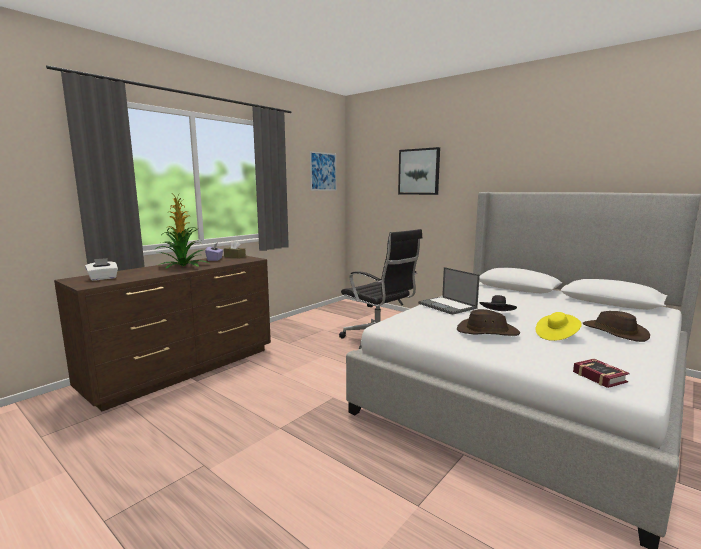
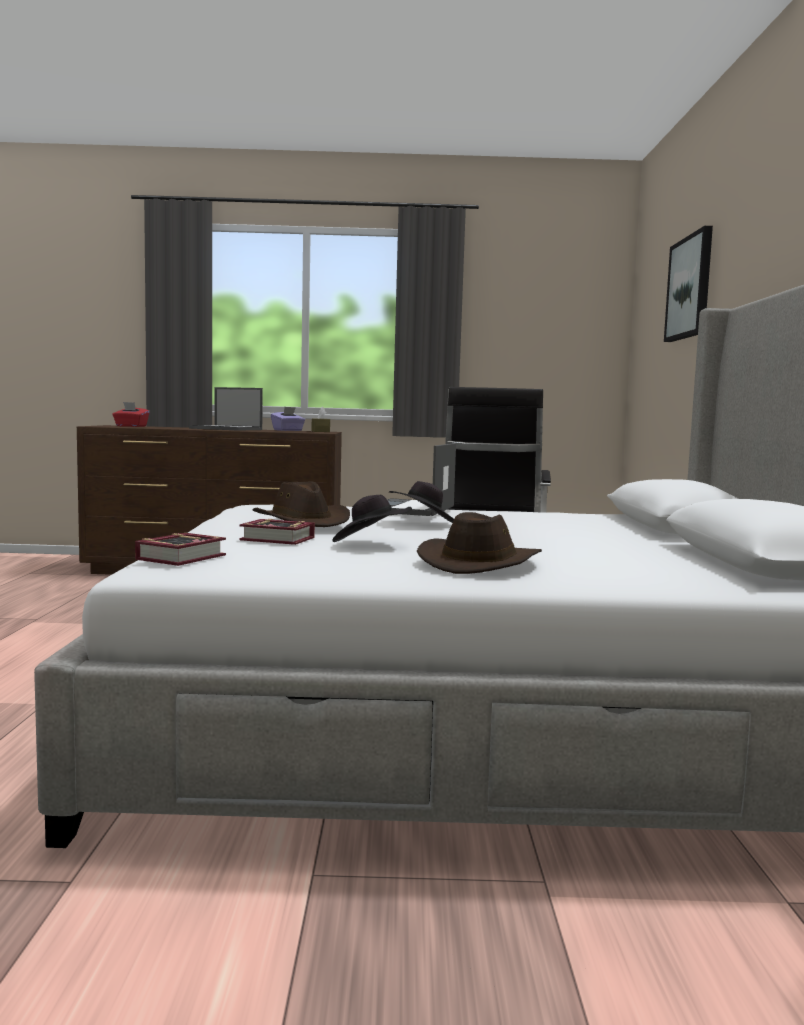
camera: 50 degrees right, 5 degrees down
white tissue box [85,258,118,281] -> red tissue box [112,402,149,427]
potted plant [155,196,209,268] -> laptop [189,387,263,431]
picture [310,151,336,191] -> none
yellow hat [535,312,582,341] -> black hat [332,495,412,542]
none -> book [239,519,315,545]

